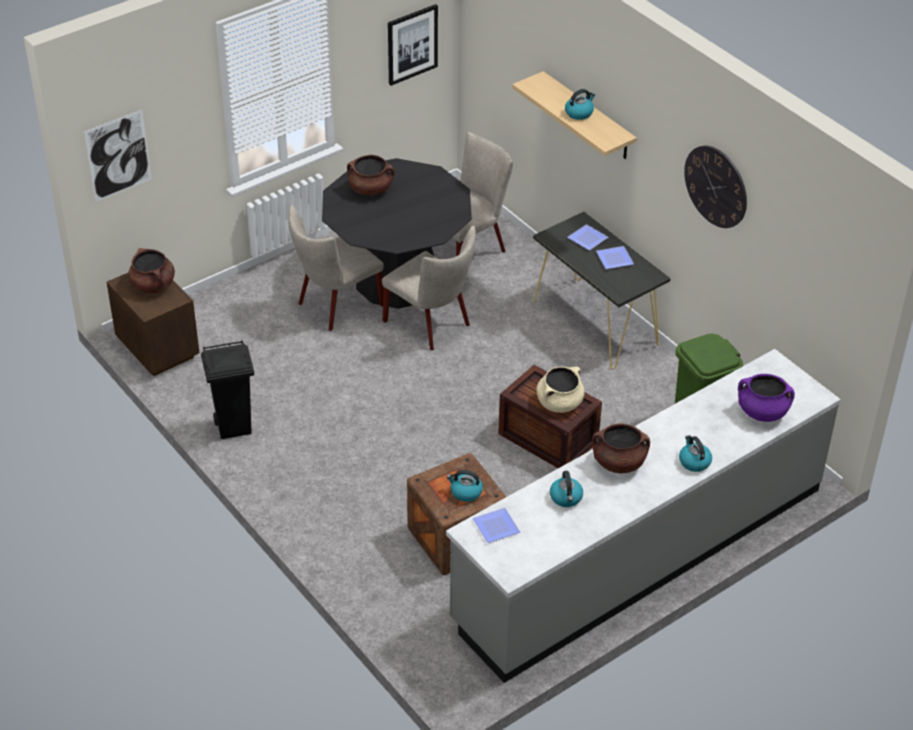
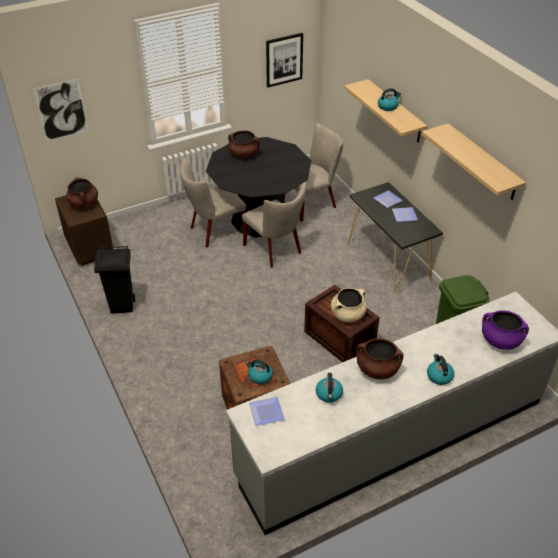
camera: 10 degrees right, 0 degrees up
wall clock [684,146,747,228] -> shelf [422,123,526,200]

